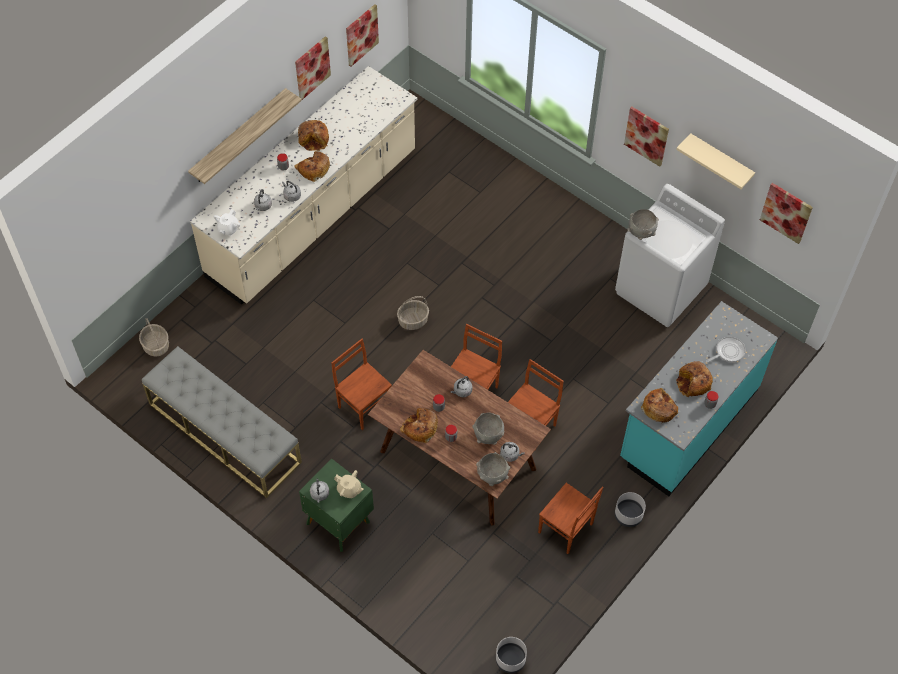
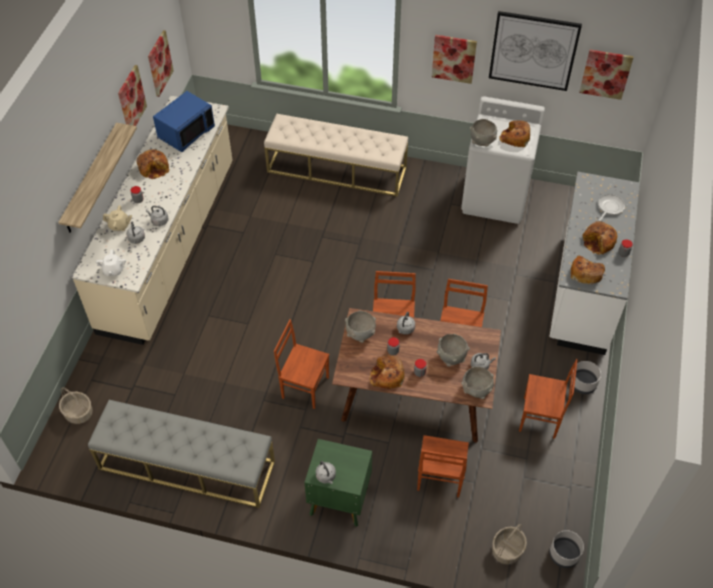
camera: 25 degrees left, 5 degrees down
bread [295,151,330,182] -> bread moved to [499,120,530,147]
beige teapot [334,470,364,498] -> beige teapot moved to [103,205,132,231]
basket [397,296,429,330] -> basket moved to [492,524,527,564]
turquoise counter [620,301,778,496] -> white counter [549,172,640,355]
beige shelf [676,133,755,189] -> picture [489,11,582,91]
none -> blue microwave [153,91,215,152]
none -> beige bench [264,114,408,197]
none -> grey bowl [345,311,376,343]
none -> brown chair [417,435,469,497]

